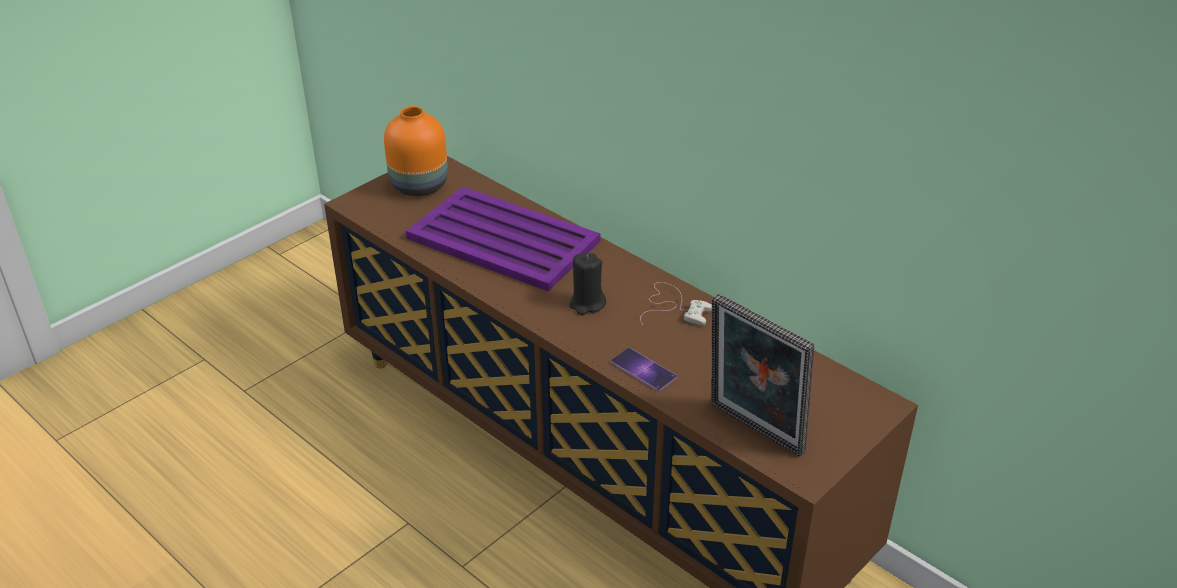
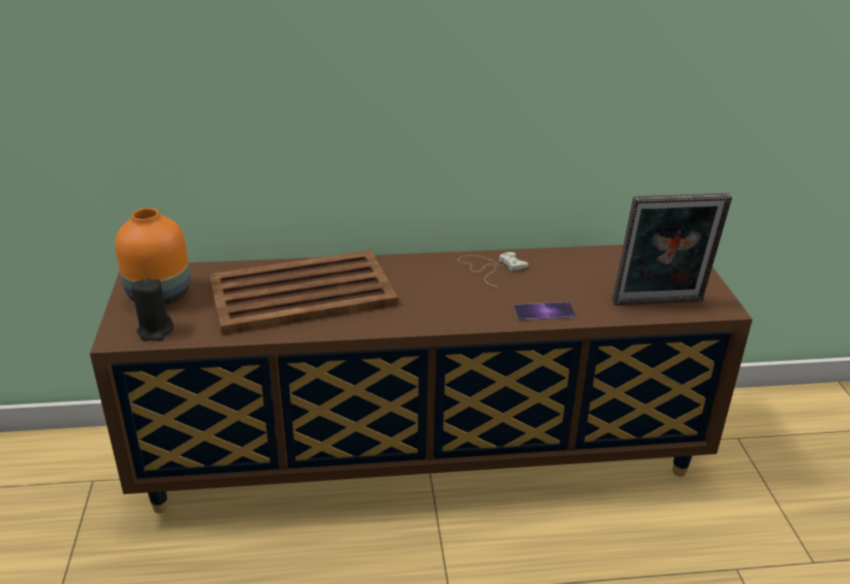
camera: 50 degrees left, 5 degrees down
purple tray [406,187,600,291] -> brown tray [209,250,398,335]
black candle [569,253,606,315] -> black candle moved to [132,279,173,341]

